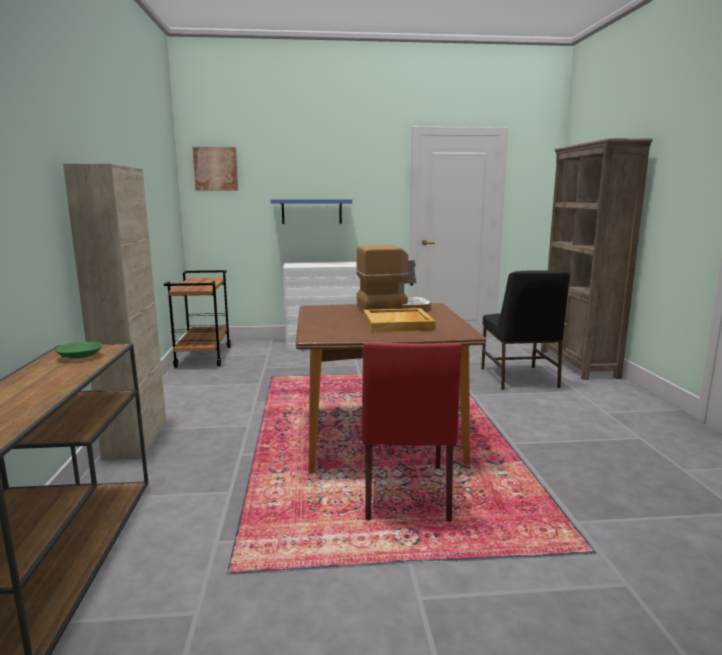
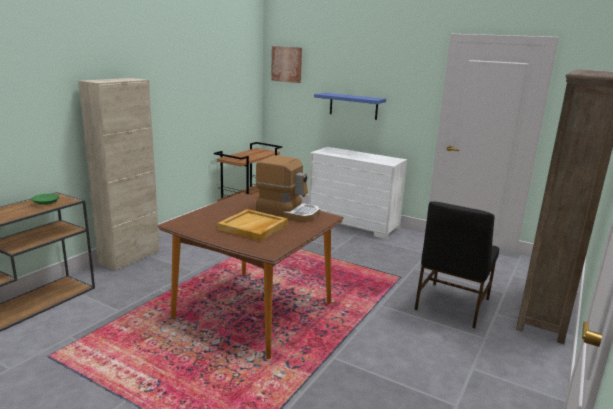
camera: 35 degrees right, 5 degrees up
red chair [361,342,461,522] -> none

